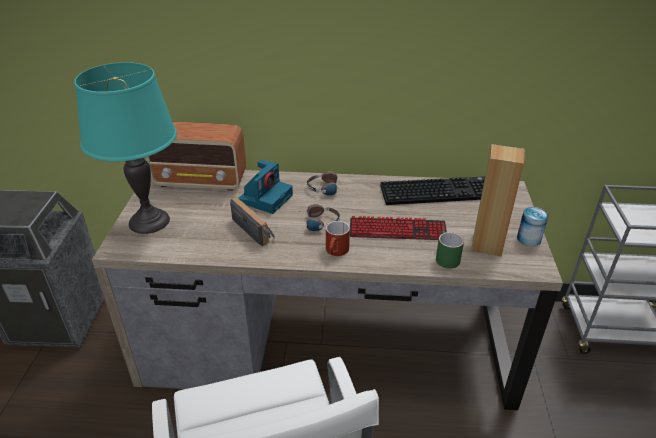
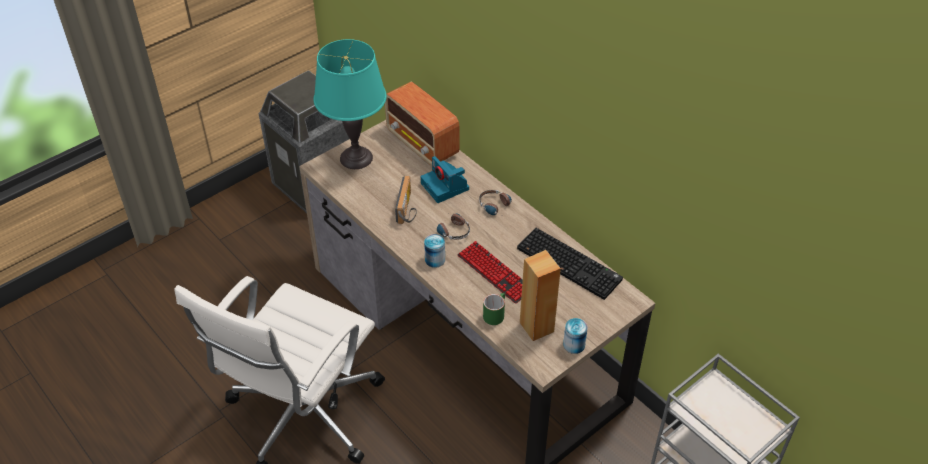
camera: 45 degrees right, 10 degrees up
camera [238,160,293,214] -> camera turned 75 degrees clockwise [421,156,469,203]
red mug [326,221,350,256] -> can [424,234,445,268]

